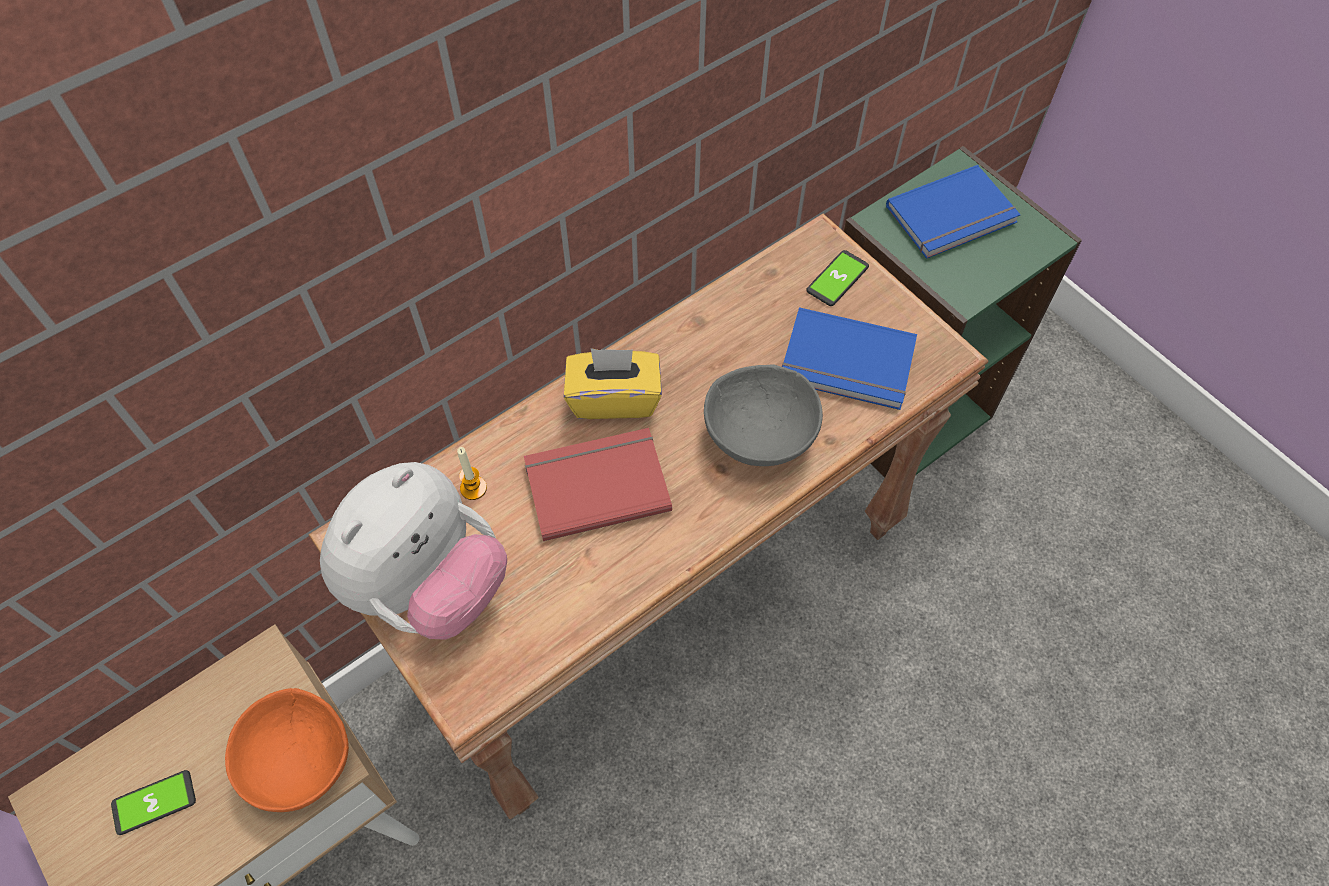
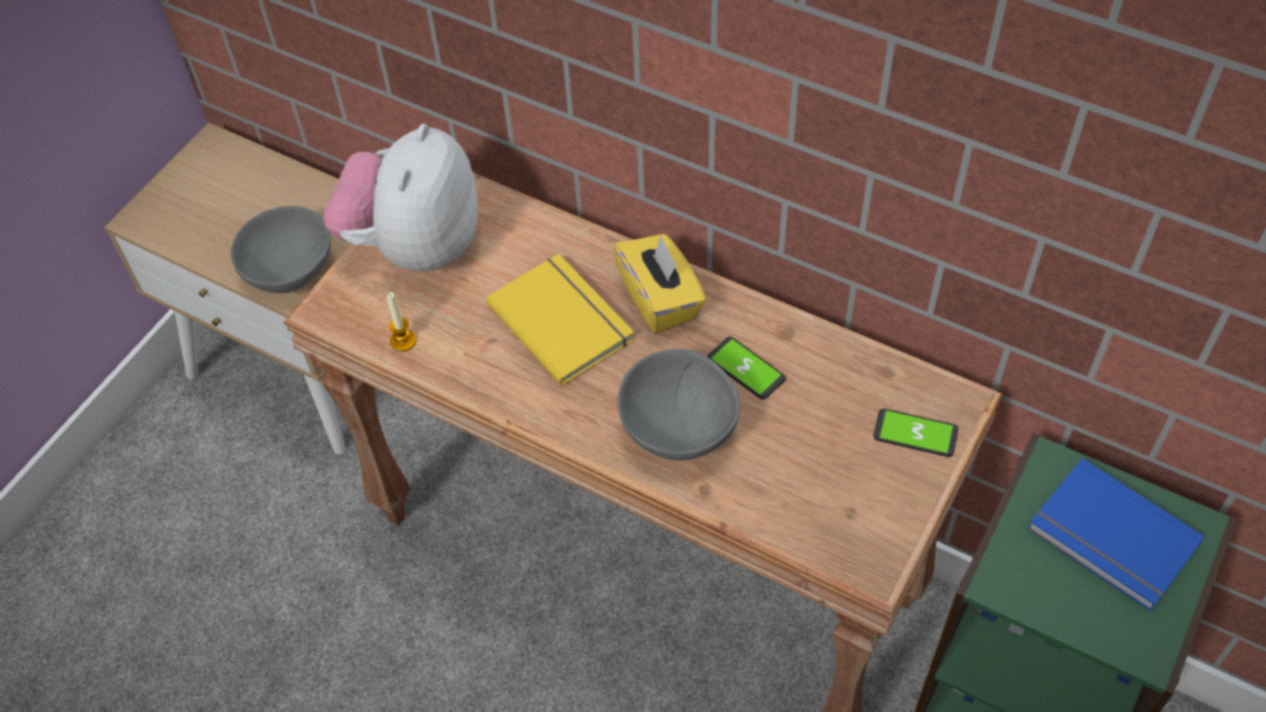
camera: 70 degrees right, 5 degrees down
phone [111,770,196,835] -> phone moved to [707,337,786,400]
orange bowl [225,688,349,812] -> grey bowl [231,206,331,293]
plush toy [320,462,507,640] -> plush toy turned 90 degrees clockwise [323,124,478,272]
candle [457,447,487,500] -> candle moved to [387,292,416,352]
red book [524,428,672,541] -> yellow book [486,253,635,386]
blue book [782,307,917,410] -> none

